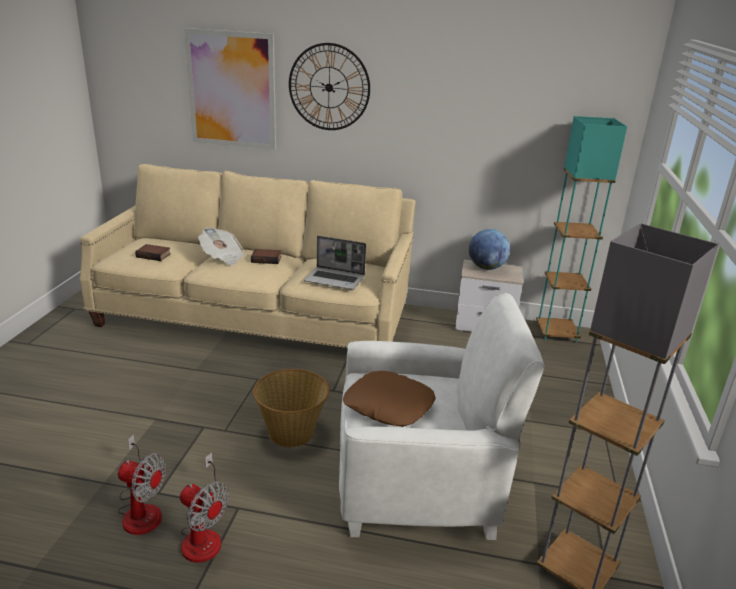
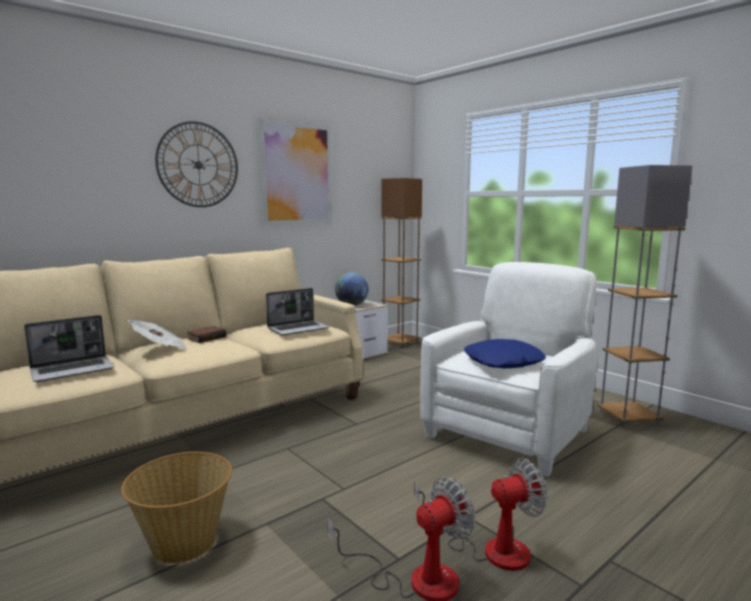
camera: 50 degrees left, 15 degrees down
book [135,244,171,261] -> laptop [24,315,114,382]
picture [184,28,276,150] -> picture moved to [258,118,332,225]
basket [253,369,330,447] -> basket moved to [121,452,232,564]
brown pillow [343,371,436,427] -> blue pillow [464,339,546,368]
turquoise floor lamp [536,116,627,342] -> brown floor lamp [381,178,422,348]

